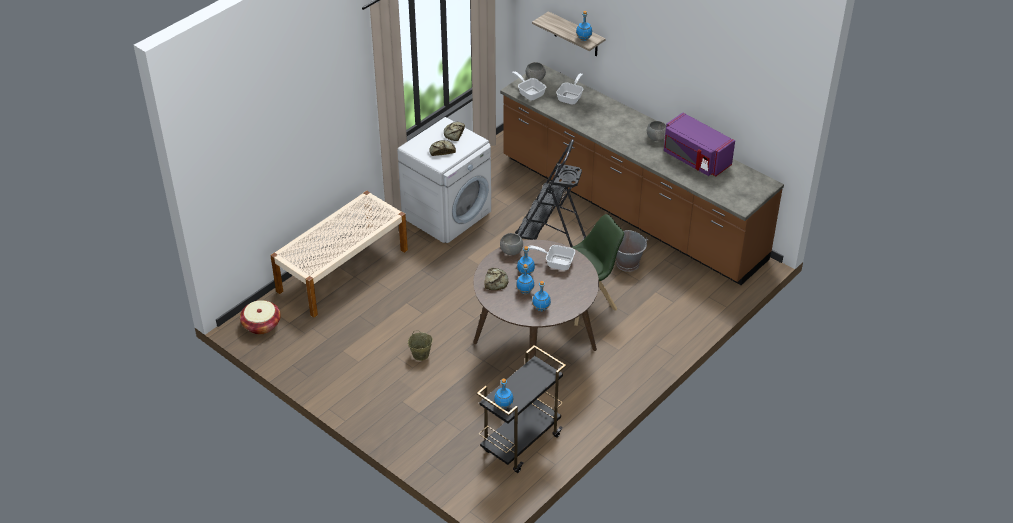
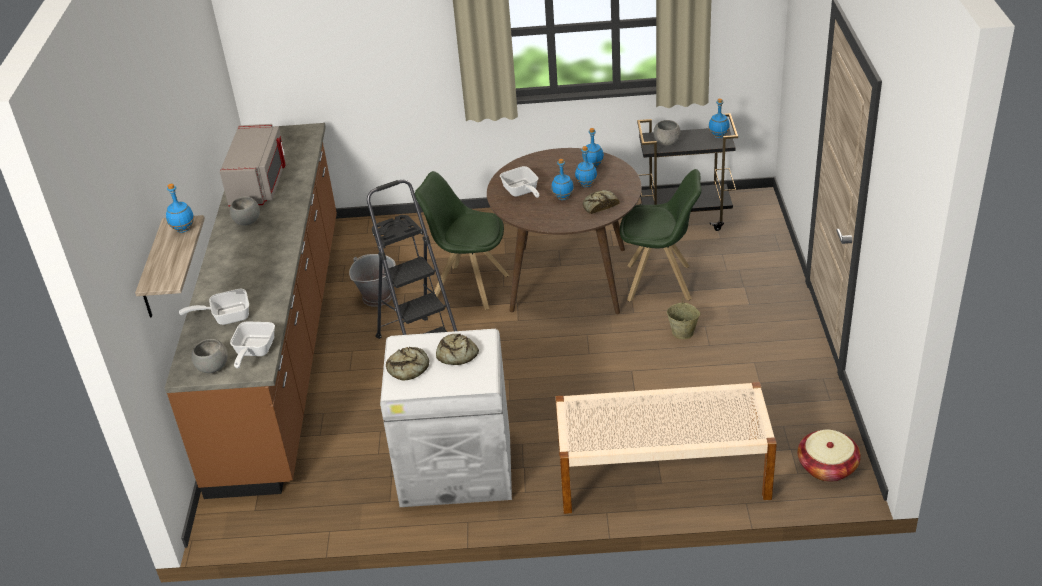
camera: 130 degrees left, 5 degrees down
grey bowl [500,233,523,255] -> grey bowl moved to [654,120,681,146]
purple microwave [664,113,735,176] -> grey microwave [220,124,286,207]
none -> green chair [620,169,701,302]

